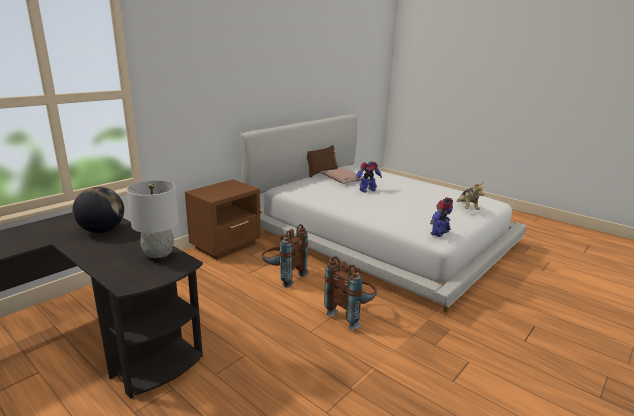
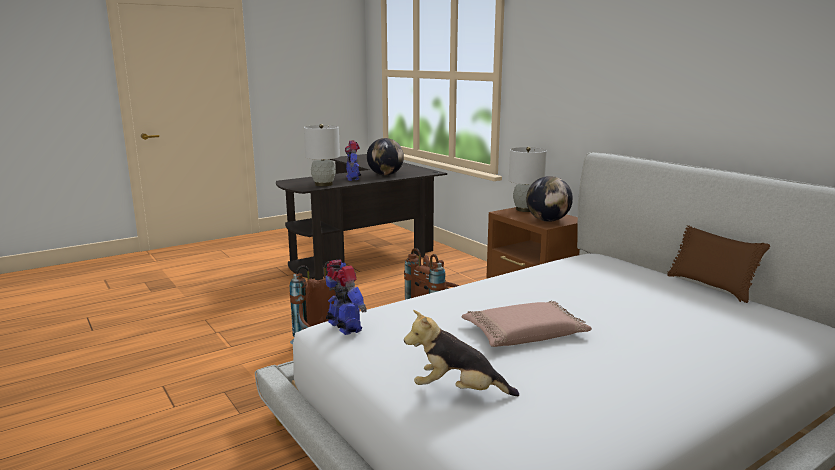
camera: 105 degrees right, 5 degrees down
beige pillow [320,168,364,184] -> beige pillow moved to [461,300,592,347]
toy robot [356,161,382,193] -> toy robot moved to [344,141,361,181]
none -> white table lamp [509,147,547,212]
none -> globe [526,176,573,222]

